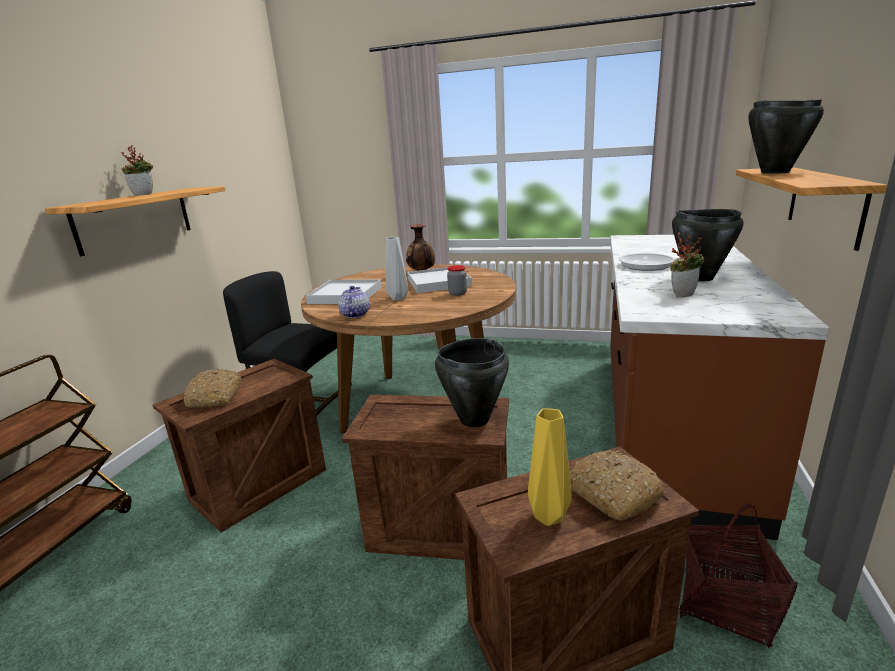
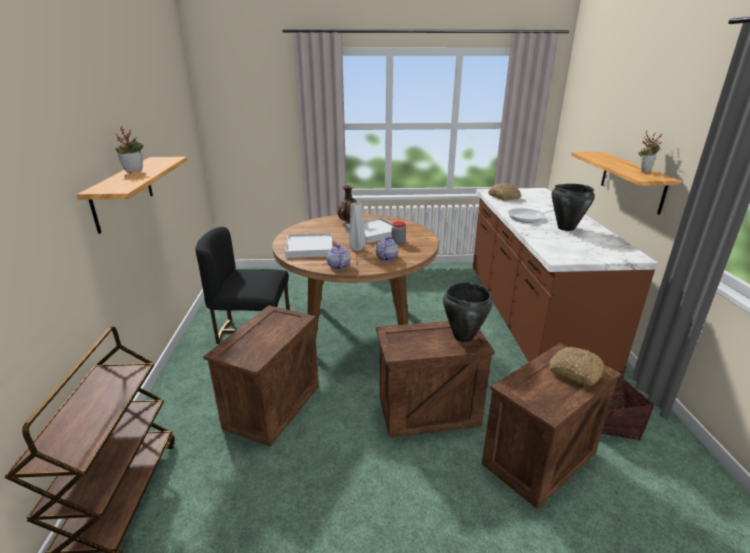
camera: 20 degrees left, 5 degrees up
bread [184,369,241,408] -> bread moved to [489,183,521,201]
yellow vase [528,408,572,526] -> none
potted plant [670,232,704,298] -> potted plant moved to [638,131,662,173]
black cooking pot [748,100,824,174] -> none
none -> teapot [375,236,398,261]

